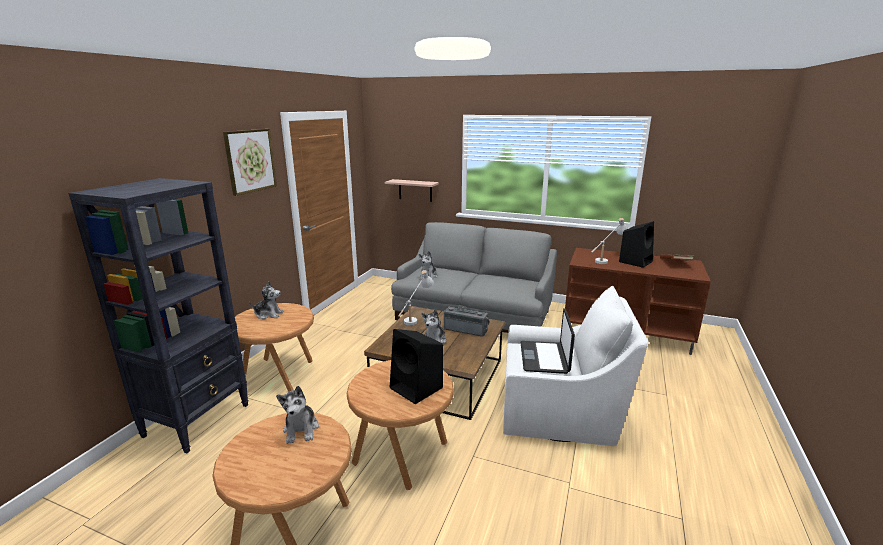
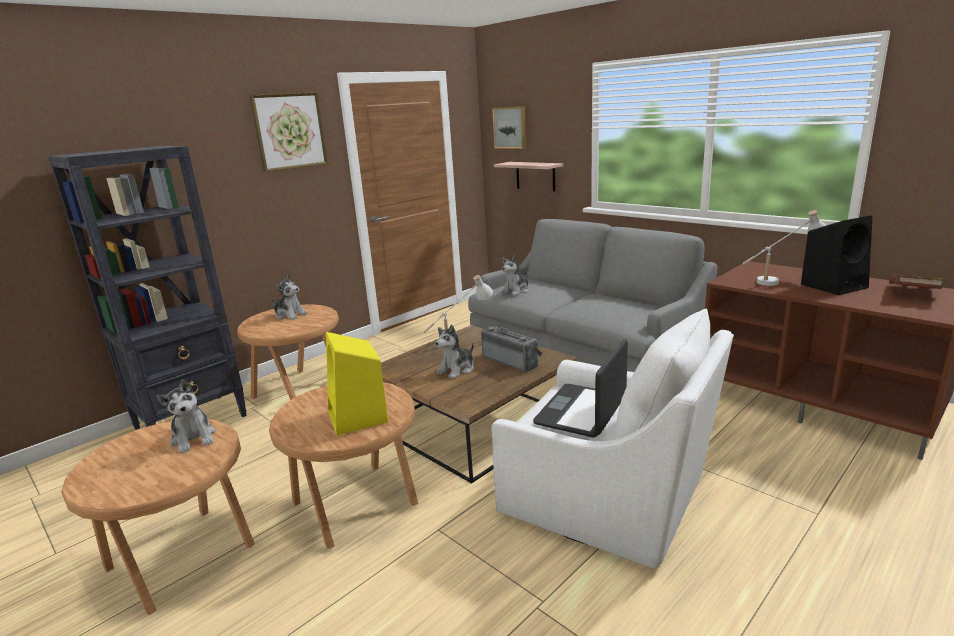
camera: 25 degrees right, 0 degrees up
plush toy [276,386,319,444] -> plush toy turned 45 degrees counterclockwise [156,379,216,453]
black speaker [390,329,443,404] -> yellow speaker [326,332,388,436]
none -> picture [492,106,526,149]

